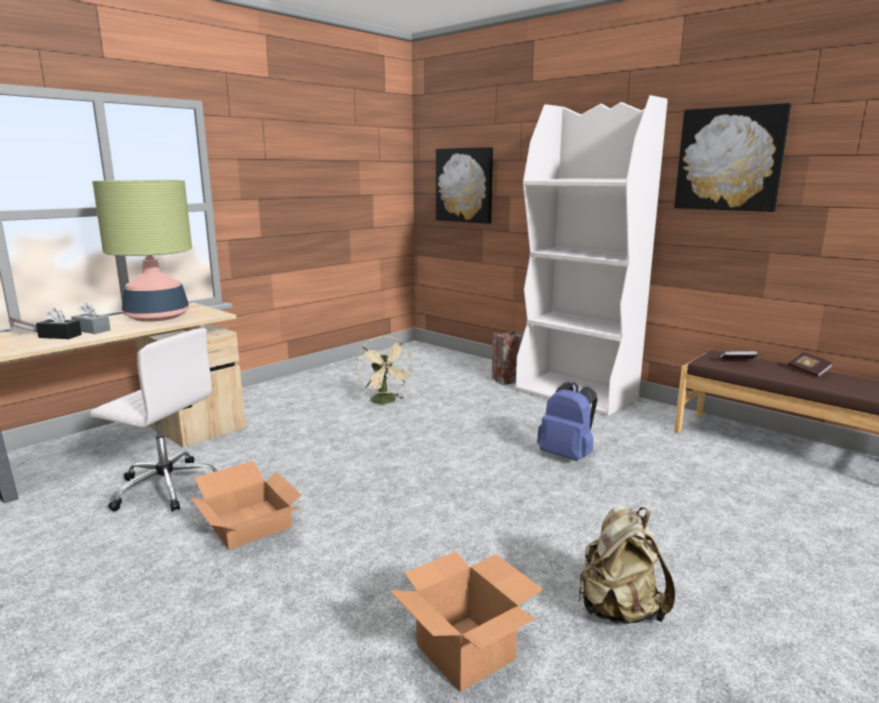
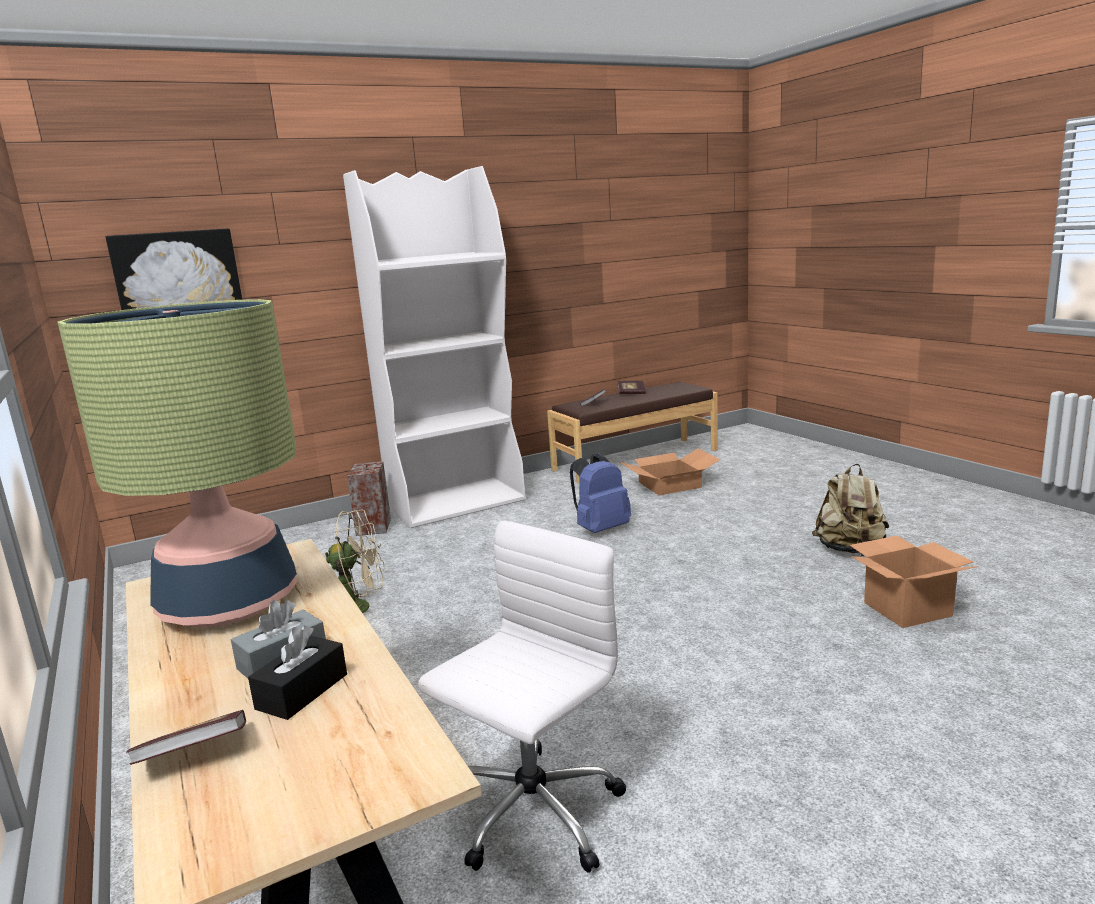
camera: 70 degrees left, 0 degrees up
cardboard box [190,461,303,550] -> cardboard box moved to [620,448,721,495]
picture [674,103,791,212] -> none

